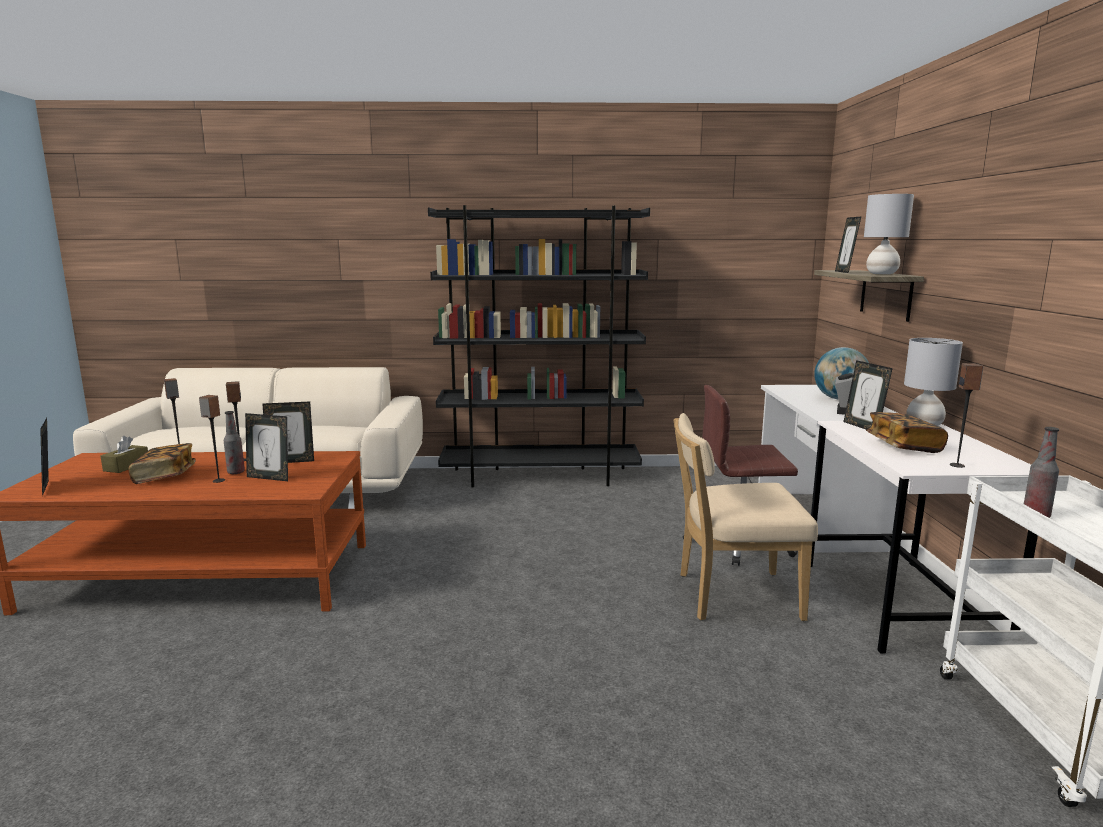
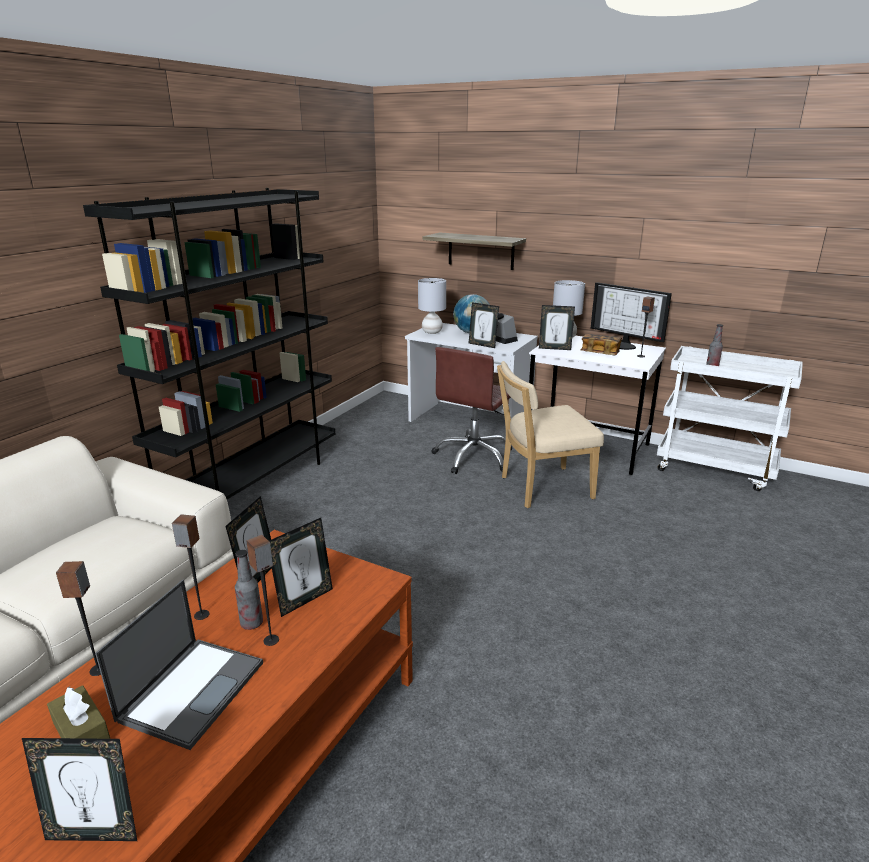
camera: 60 degrees left, 10 degrees up
book [128,443,196,484] -> laptop [95,580,263,750]
beige chair [674,413,818,621] -> beige chair turned 45 degrees clockwise [497,361,604,508]
picture frame [835,217,861,273] -> picture frame moved to [468,302,499,348]
grey table lamp [864,194,914,274] -> grey table lamp moved to [418,278,446,334]
none -> monitor [591,282,672,350]

